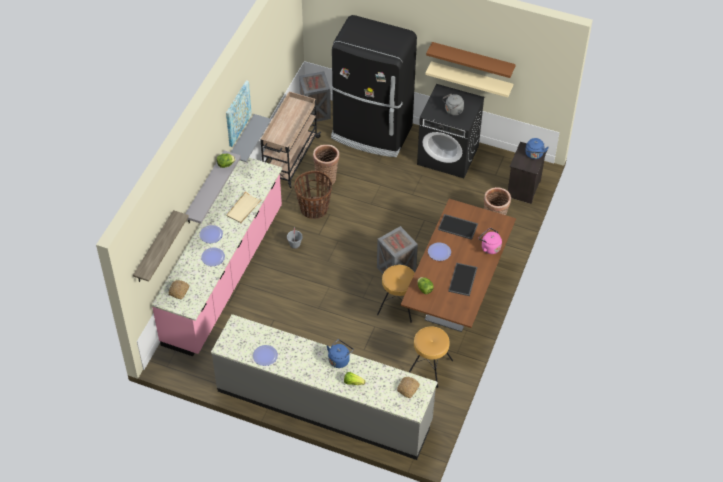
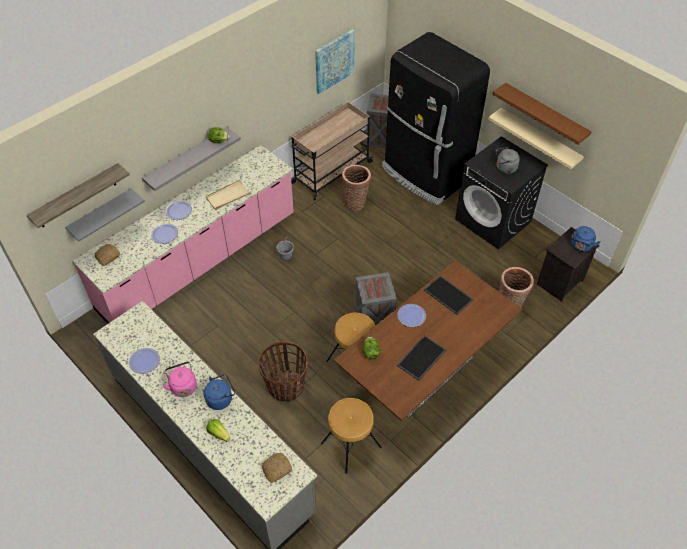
camera: 25 degrees right, 0 degrees up
picture [226,80,252,147] -> picture moved to [315,29,355,94]
grey shelf [231,114,271,162] -> grey shelf moved to [65,188,145,242]
basket [294,171,332,219] -> basket moved to [258,341,308,402]
pink kettle [479,228,502,254] -> pink kettle moved to [162,362,197,397]

